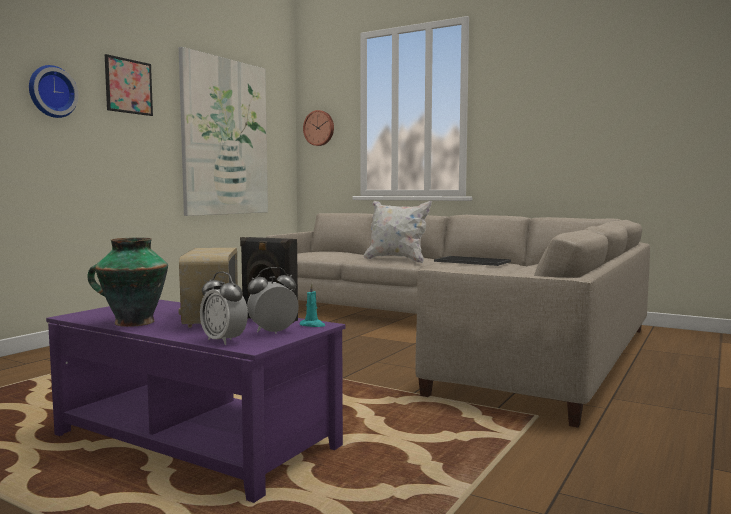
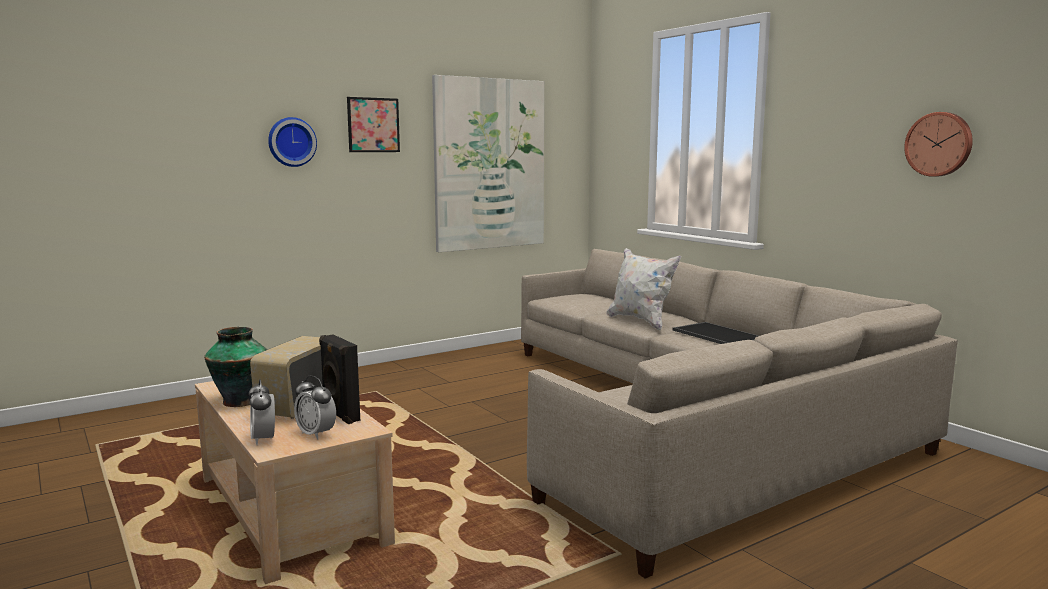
camera: 25 degrees right, 5 degrees up
purple coffee table [46,300,345,503] -> beige coffee table [195,381,395,584]
alarm clock [247,267,299,334] -> alarm clock turned 135 degrees counterclockwise [294,376,336,440]
turquoise candle [300,283,325,327] -> none
wall clock [303,110,334,146] -> wall clock moved to [904,112,973,177]

